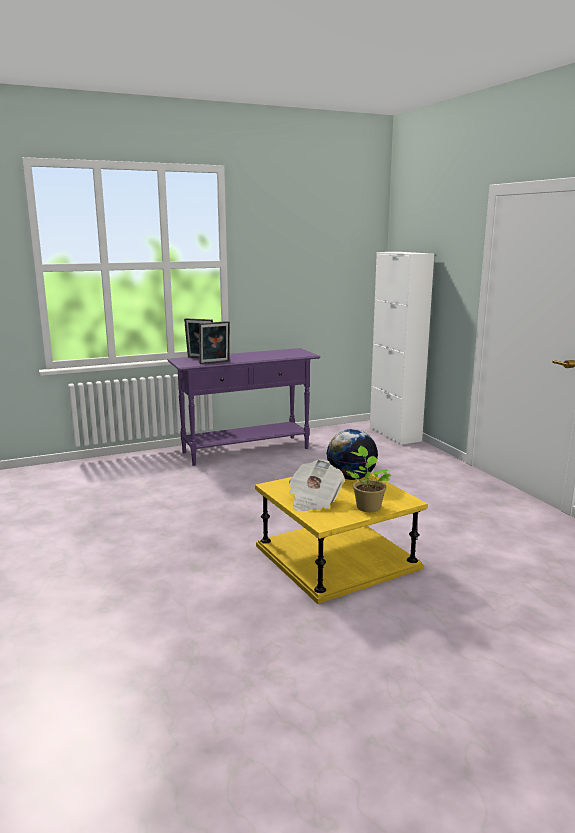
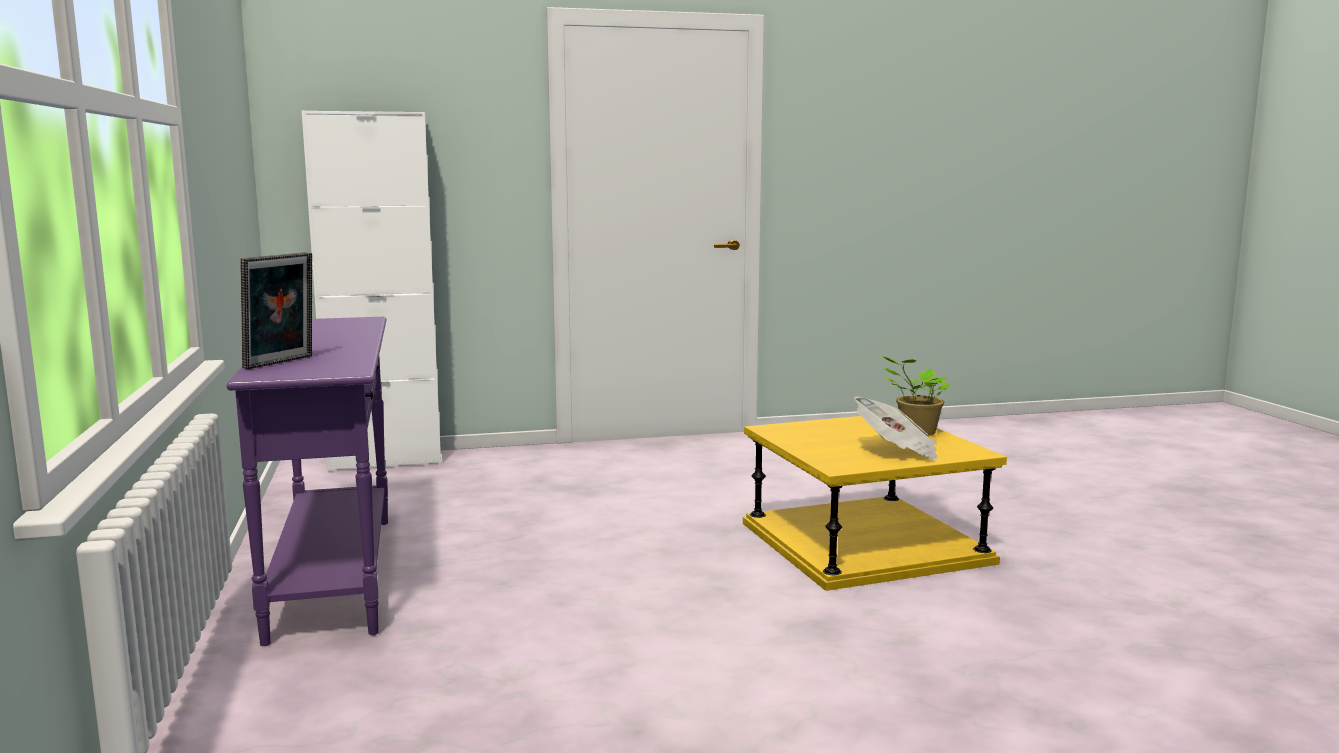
camera: 80 degrees left, 5 degrees down
picture frame [199,321,230,364] -> none
globe [327,429,378,480] -> none

